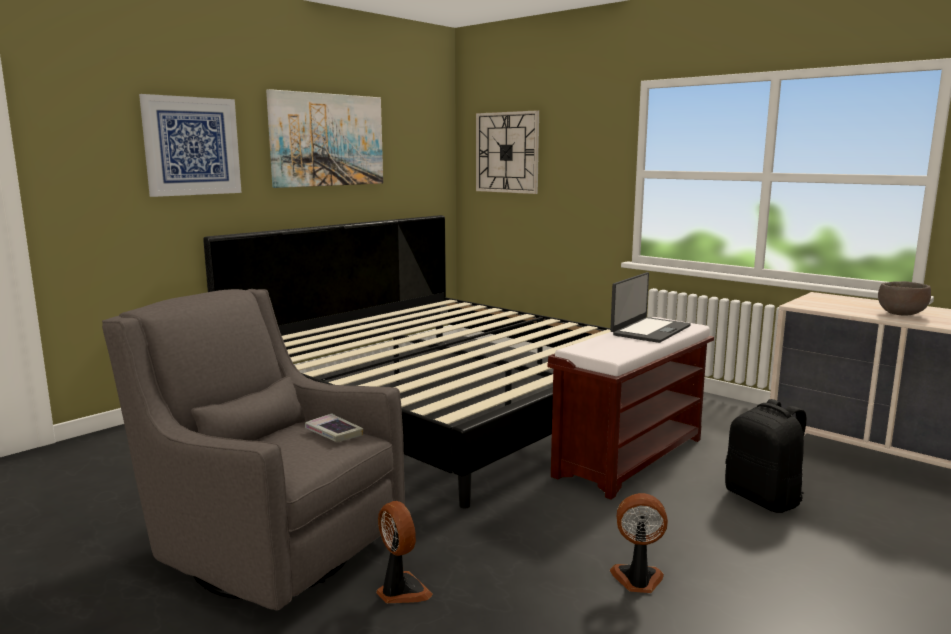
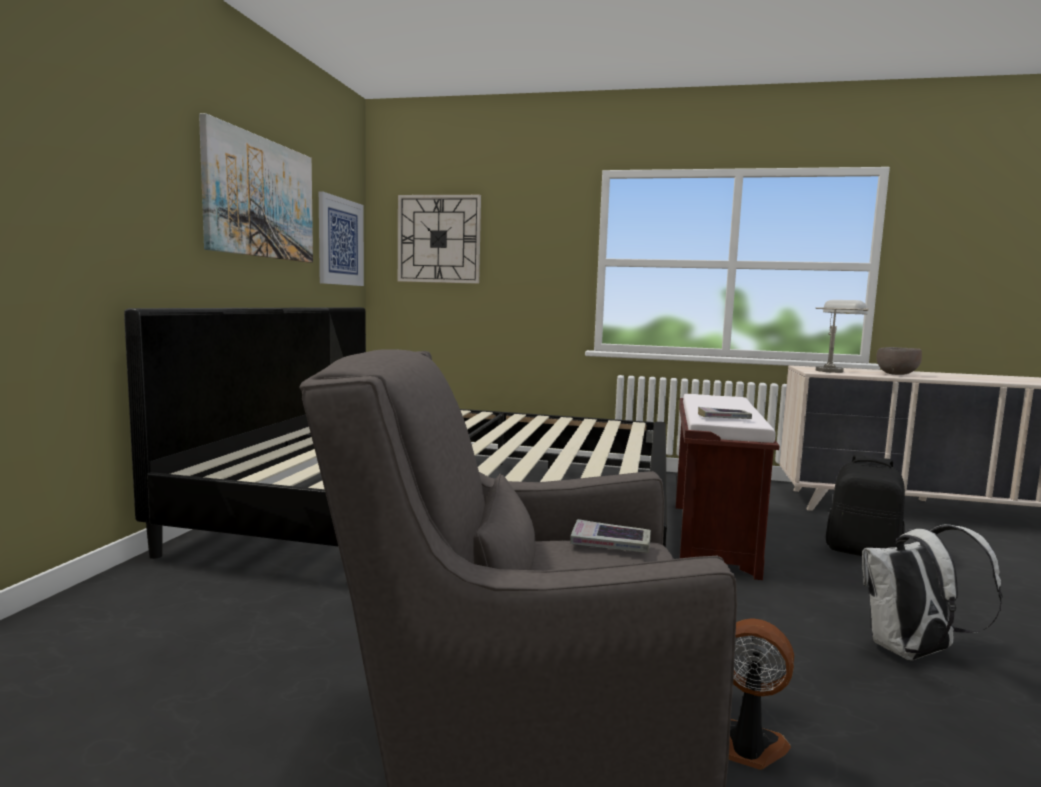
camera: 30 degrees left, 5 degrees down
picture [139,94,242,197] -> picture moved to [319,191,364,286]
laptop [610,272,691,343] -> none
fan [610,493,668,593] -> white backpack [862,524,1003,661]
none -> book [698,407,752,419]
none -> grey table lamp [816,300,869,373]

